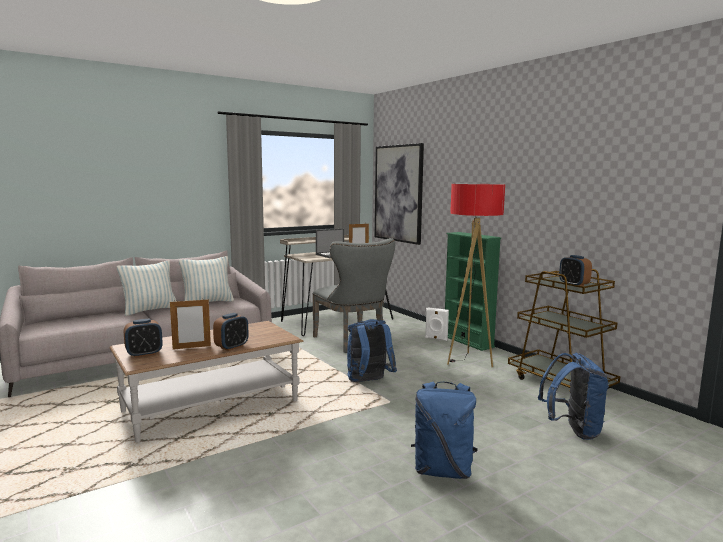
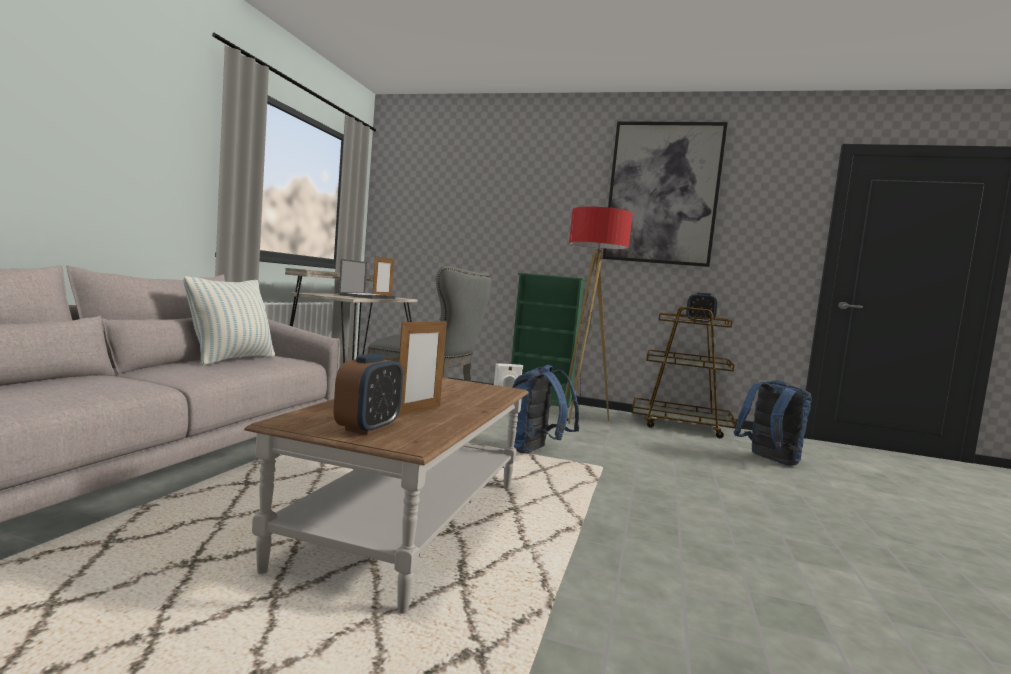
camera: 40 degrees left, 5 degrees down
pillow [117,261,176,316] -> none
alarm clock [213,313,249,351] -> none
picture [375,143,424,245] -> picture moved to [602,121,728,267]
blue backpack [411,382,478,479] -> none

